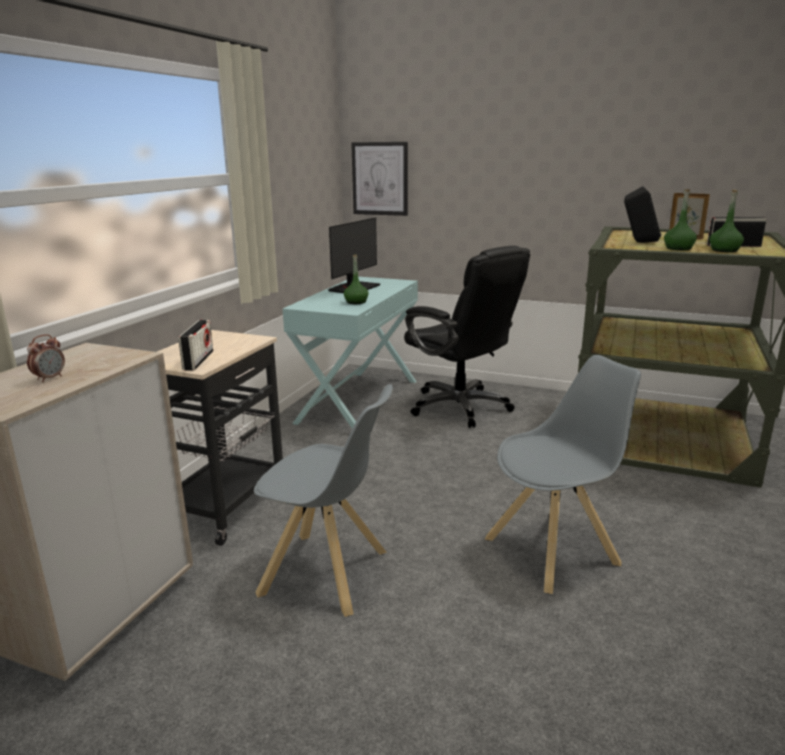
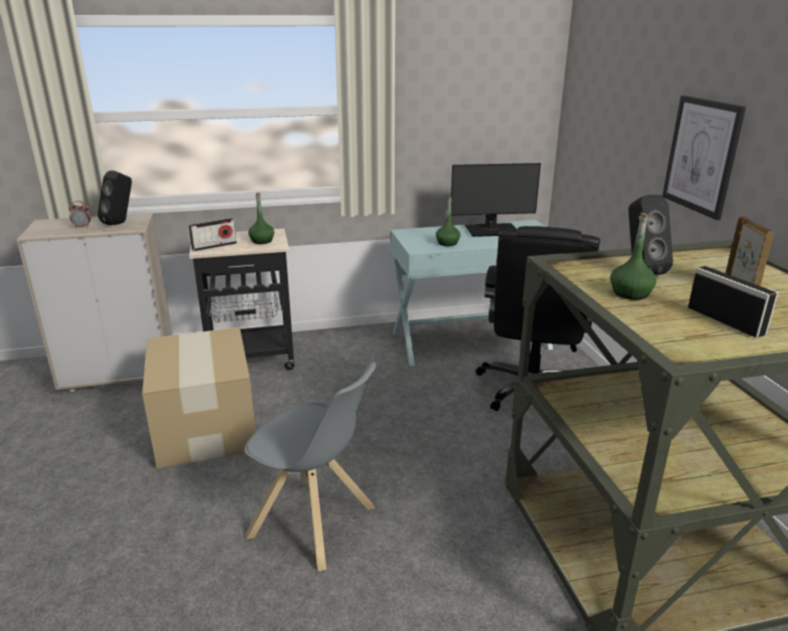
camera: 55 degrees right, 5 degrees up
grey chair [254,384,393,617] -> cardboard box [142,327,256,468]
picture [351,142,408,216] -> picture moved to [662,96,746,220]
green bottle [709,190,744,252] -> green bottle moved to [248,193,274,244]
none -> black speaker [98,170,132,225]

